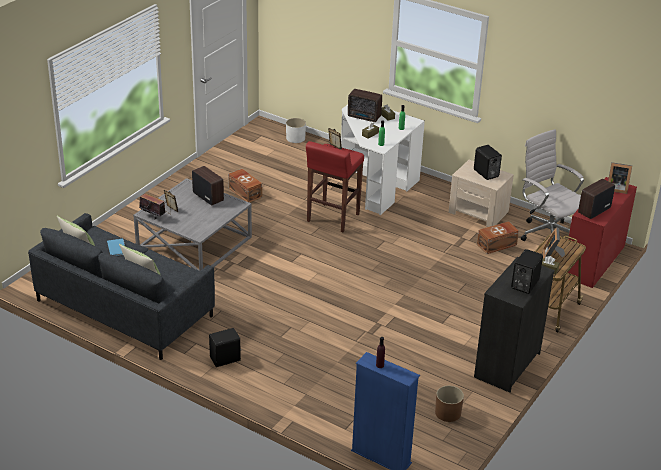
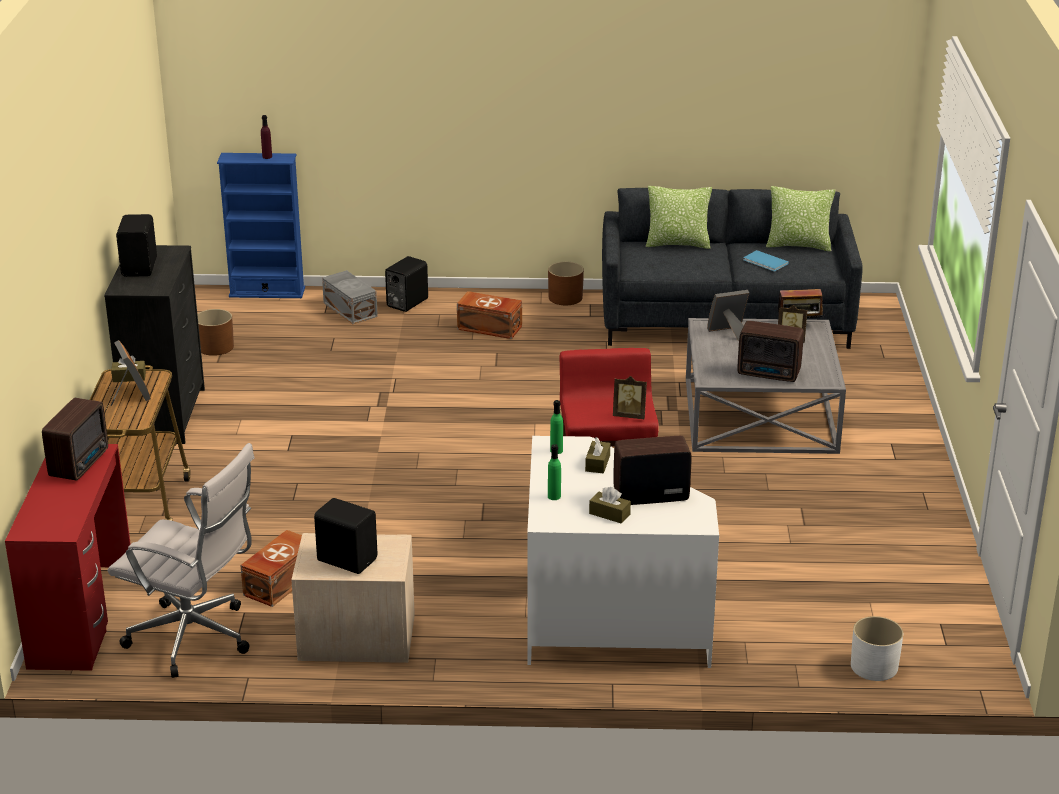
camera: 150 degrees right, 5 degrees down
black speaker [209,328,241,367] -> black speaker moved to [385,256,428,312]
brown storage box [228,169,262,203] -> brown storage box moved to [457,291,522,339]
picture frame [608,162,632,194] -> picture frame moved to [707,290,749,341]
none -> grey storage box [322,270,378,324]
none -> brown planter [548,261,584,305]

